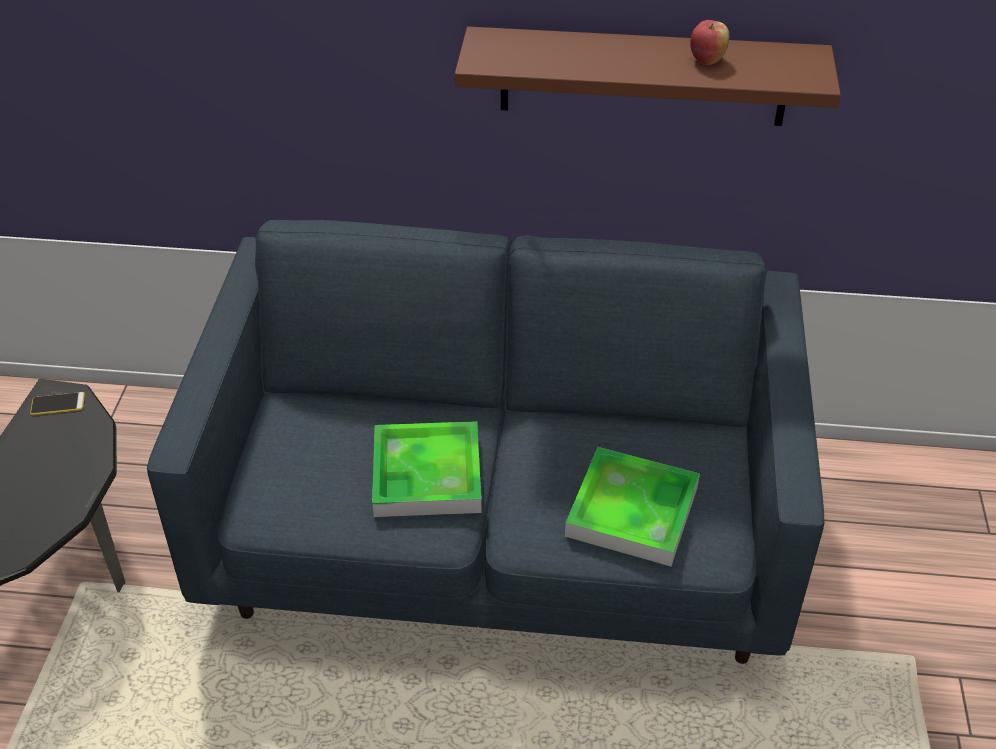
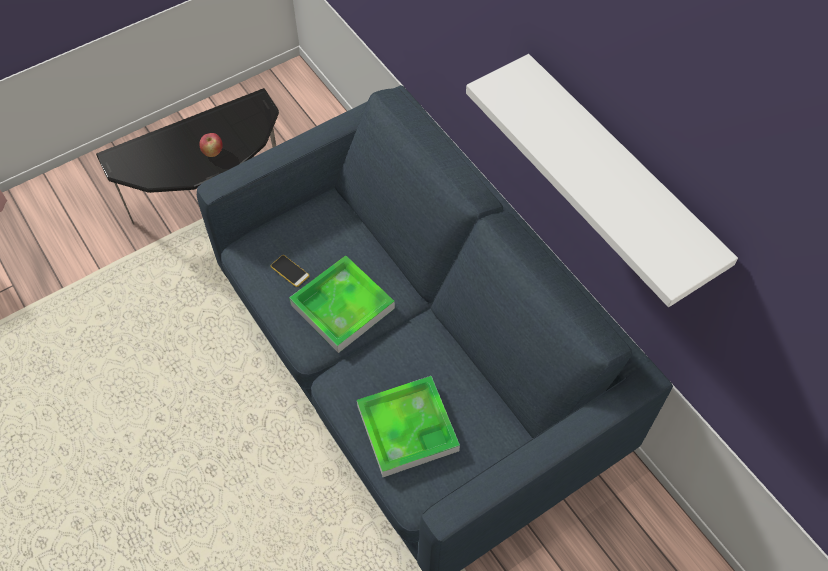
camera: 50 degrees right, 15 degrees up
phone [30,392,85,415] -> phone moved to [271,255,309,287]
brown shelf [455,27,841,126] -> white shelf [466,54,738,307]
apple [690,20,729,65] -> apple moved to [199,133,223,157]

